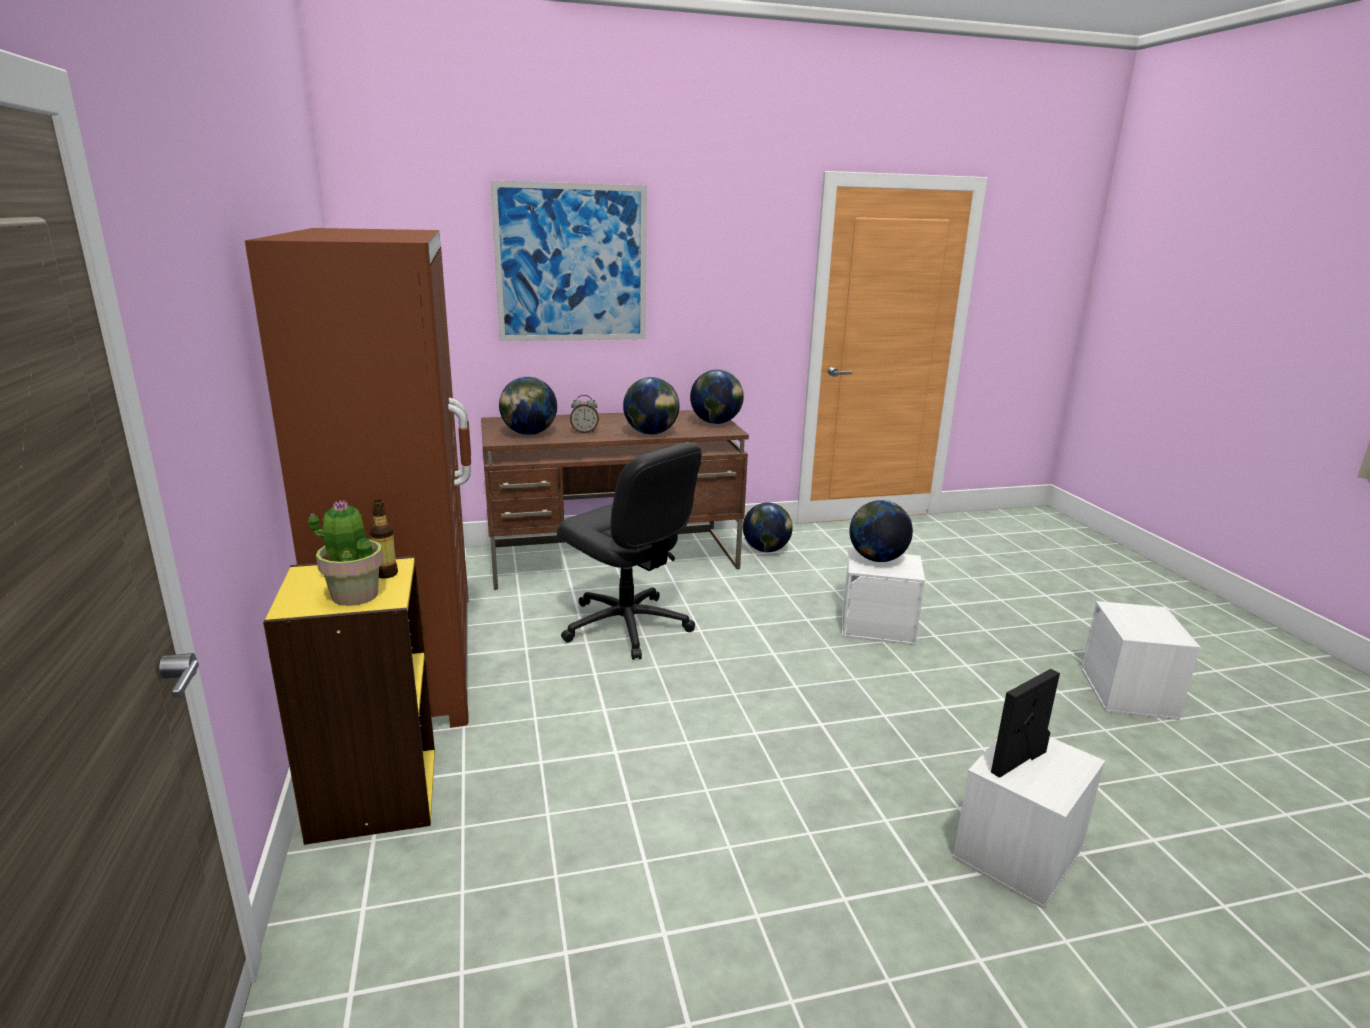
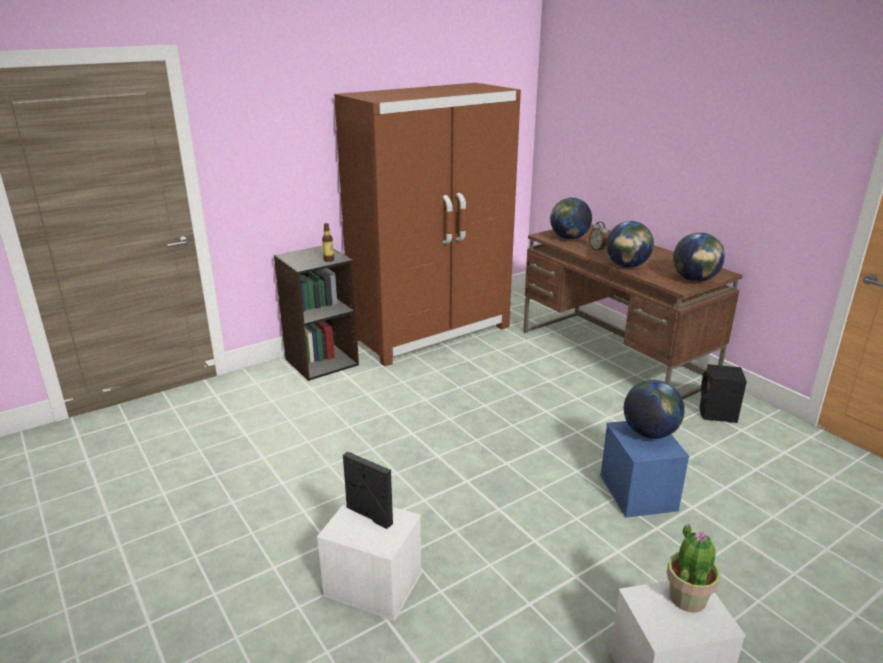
camera: 70 degrees right, 5 degrees up
yellow bookcase [263,556,435,845] -> black bookcase [274,245,359,381]
potted plant [308,501,383,606] -> potted plant moved to [667,524,721,613]
picture [491,181,647,341] -> none
black office chair [557,443,702,660] -> none
globe [743,503,793,552] -> black speaker [700,364,747,423]
white storage box [842,549,925,645] -> blue storage box [600,421,690,518]

